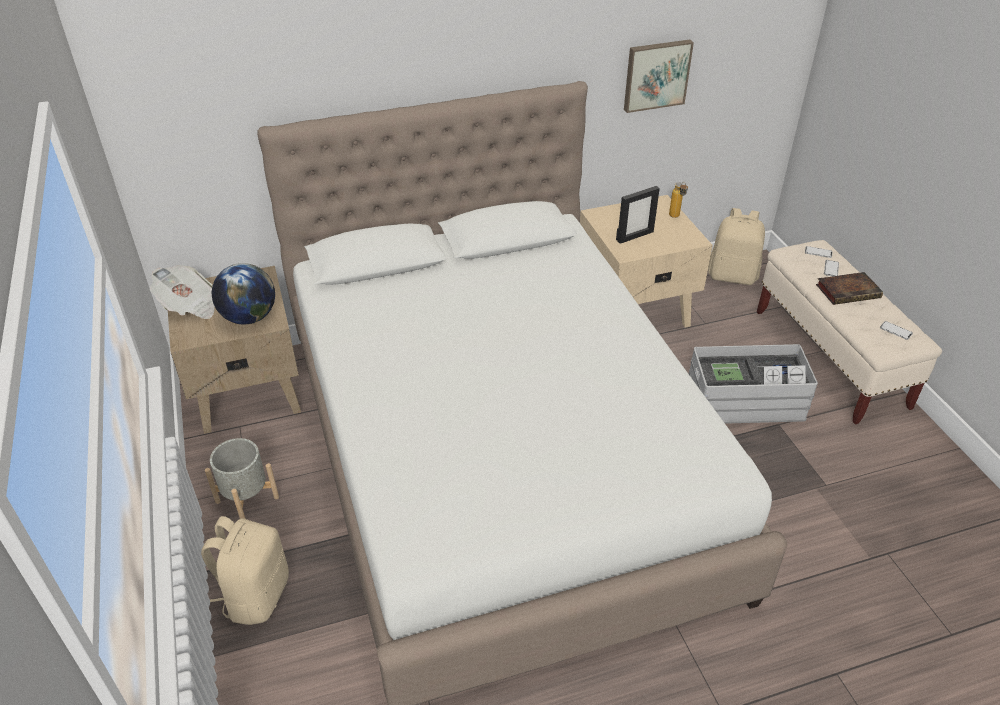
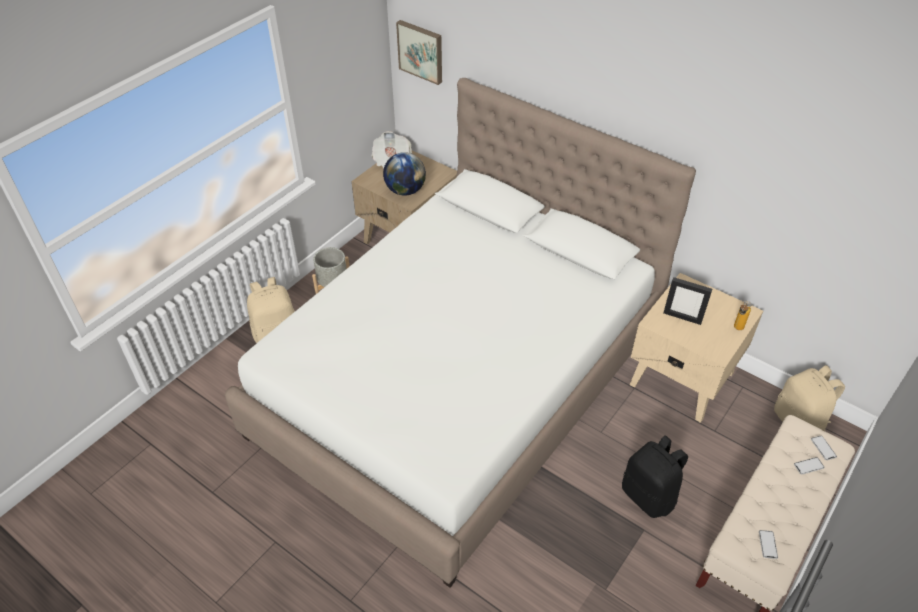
camera: 55 degrees right, 5 degrees up
picture [624,39,694,113] -> picture moved to [396,20,442,85]
grey storage box [689,344,818,424] -> black backpack [622,435,688,518]
book [816,272,883,305] -> none

